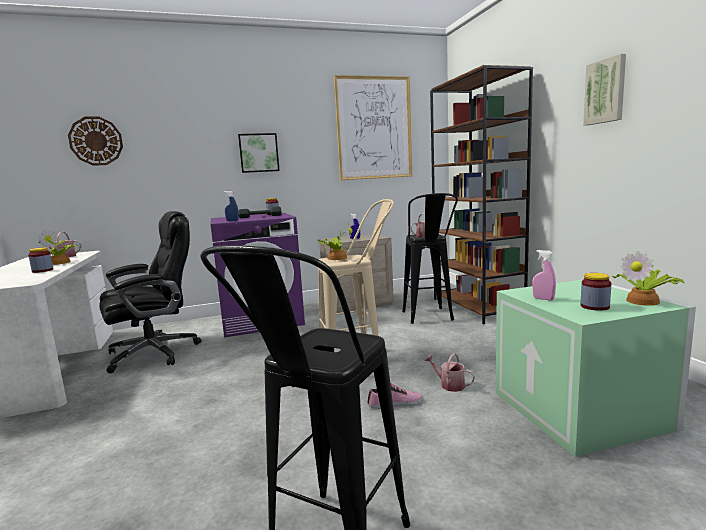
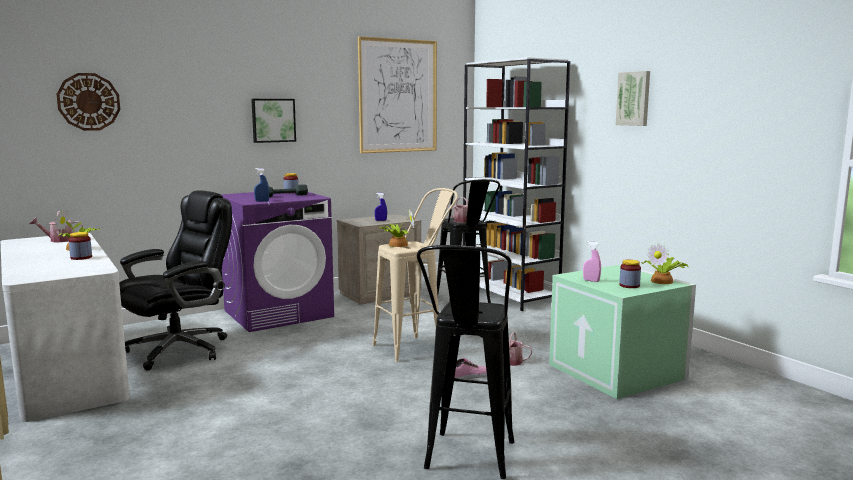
camera: 15 degrees left, 0 degrees up
brown bookcase [430,65,533,324] -> white bookcase [463,57,570,311]

